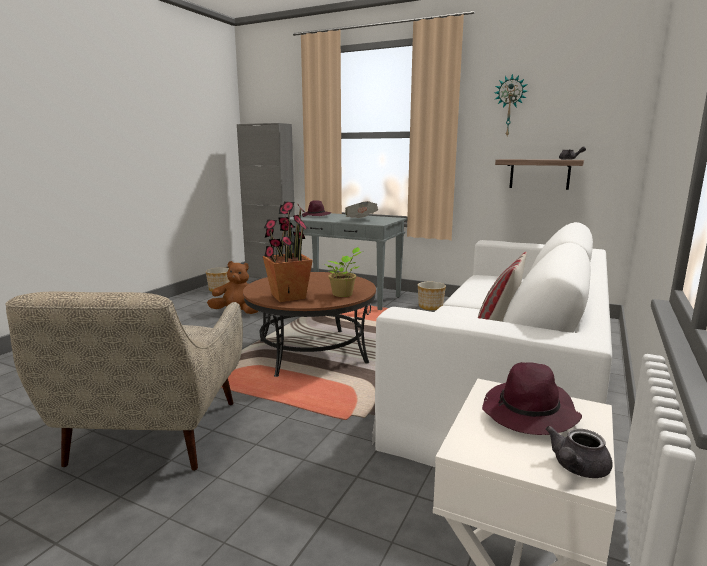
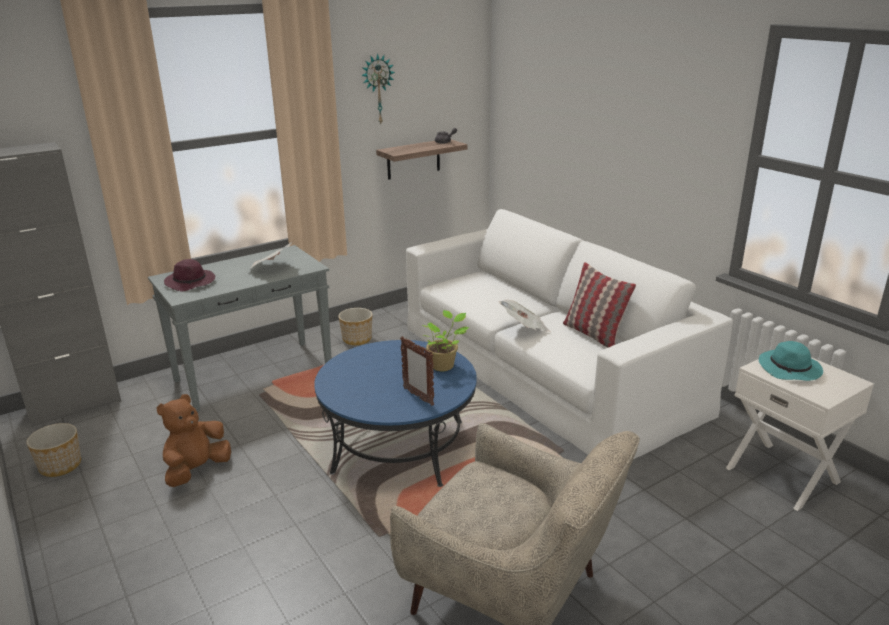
camera: 60 degrees left, 10 degrees up
brown coffee table [243,272,376,377] -> blue coffee table [314,340,477,487]
potted plant [263,202,313,302] -> picture frame [400,336,434,406]
purple hat [482,362,582,435] -> turquoise hat [759,341,823,381]
grey teapot [546,426,612,478] -> none
none -> newspaper [499,300,550,332]

